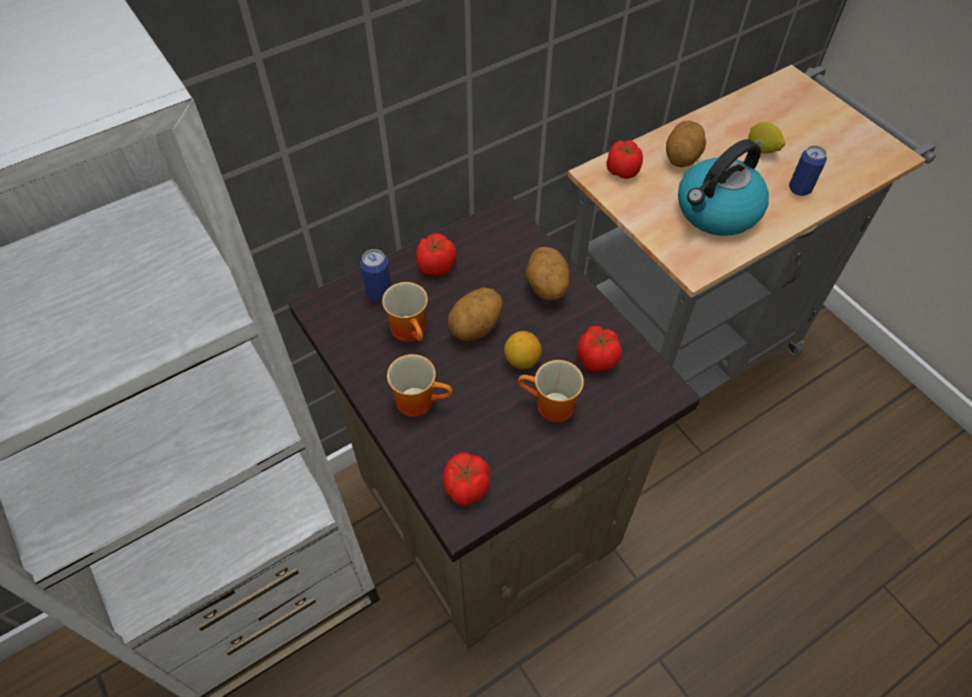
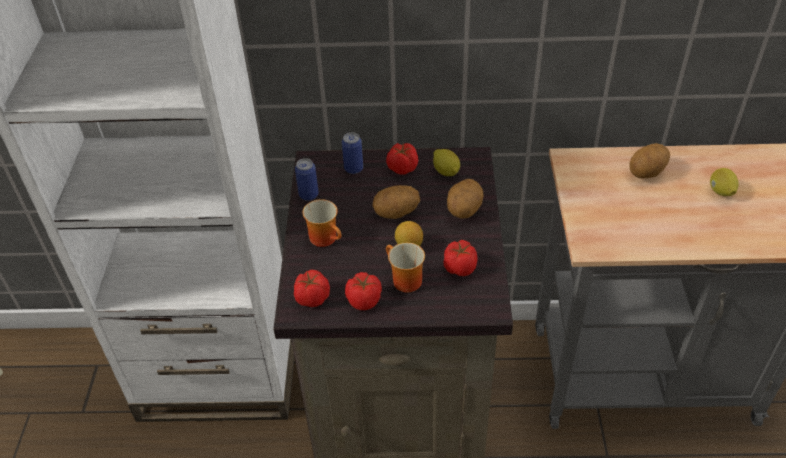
camera: 35 degrees right, 10 degrees down
mug [382,282,428,342] -> none
tomato [607,140,643,179] -> tomato moved to [345,272,382,310]
kettle [678,139,769,236] -> none
can [789,145,827,196] -> can moved to [295,158,319,201]
none -> lemon [433,149,460,176]

